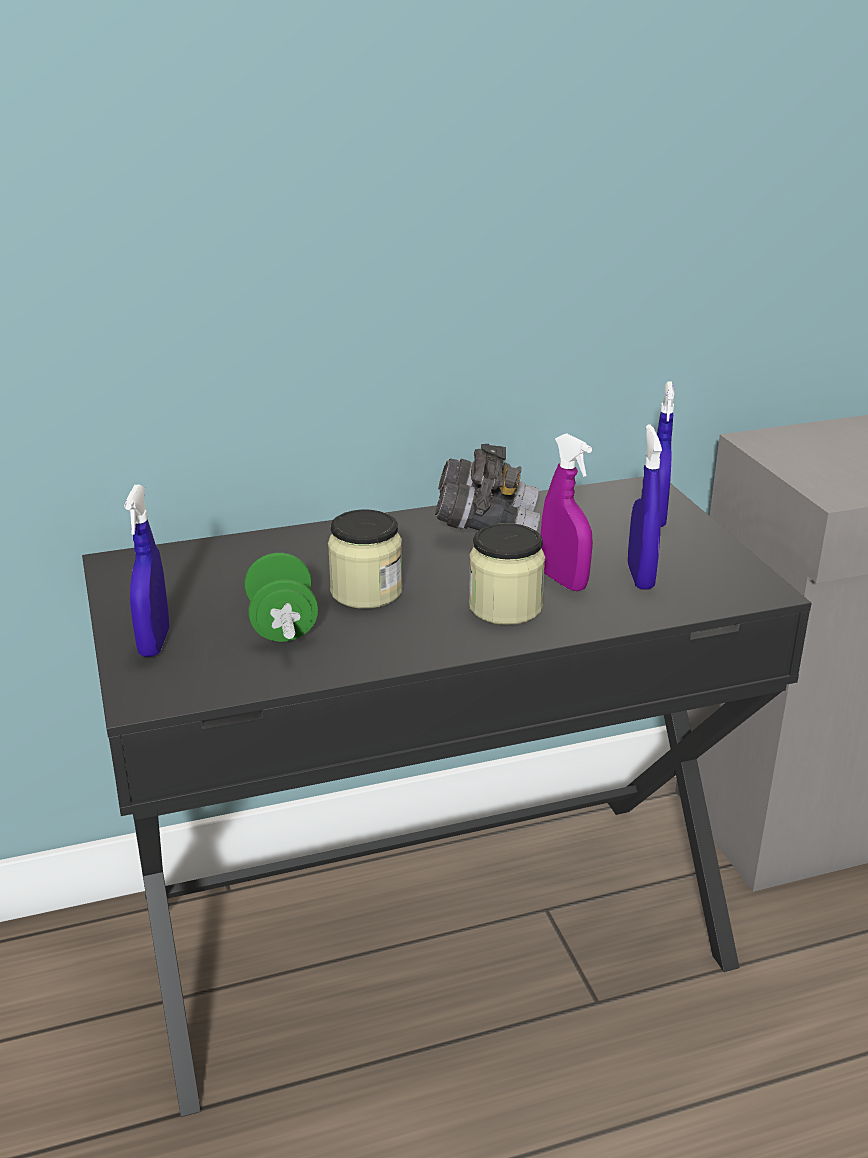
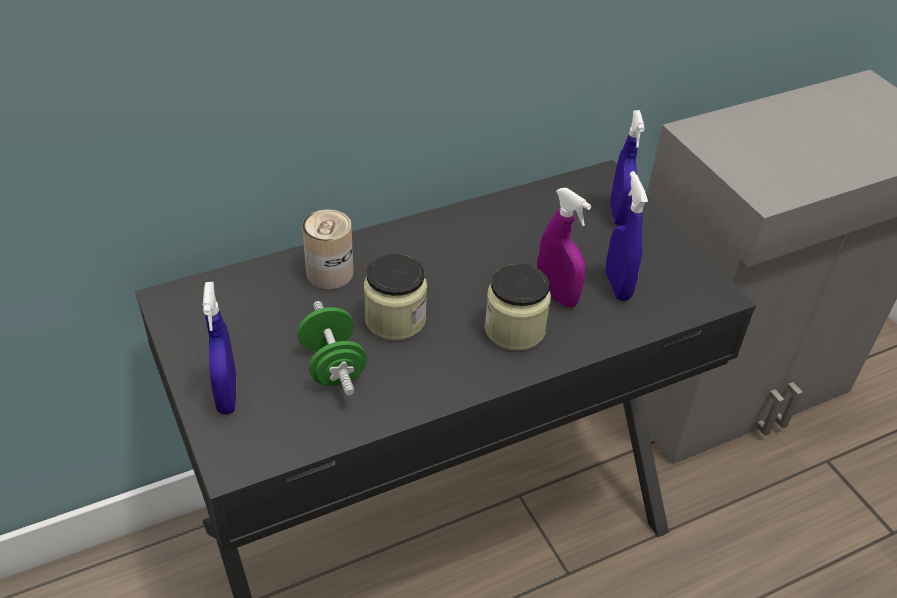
camera: 10 degrees left, 15 degrees up
grey binoculars [435,444,540,531] -> none
none -> can [302,209,354,289]

